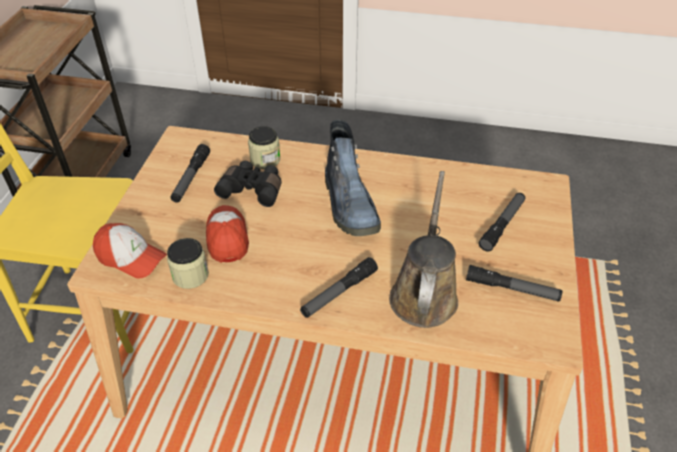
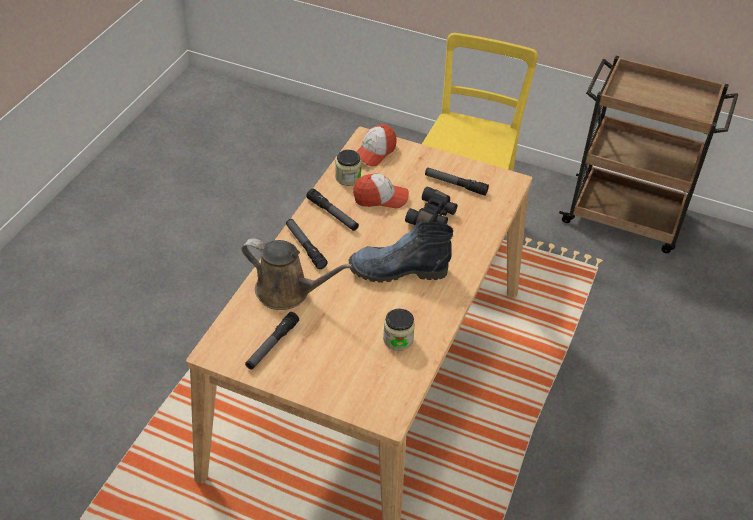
camera: 100 degrees right, 0 degrees up
jar [248,126,280,169] -> jar moved to [383,309,415,351]
flashlight [479,193,525,252] -> flashlight moved to [306,188,359,231]

